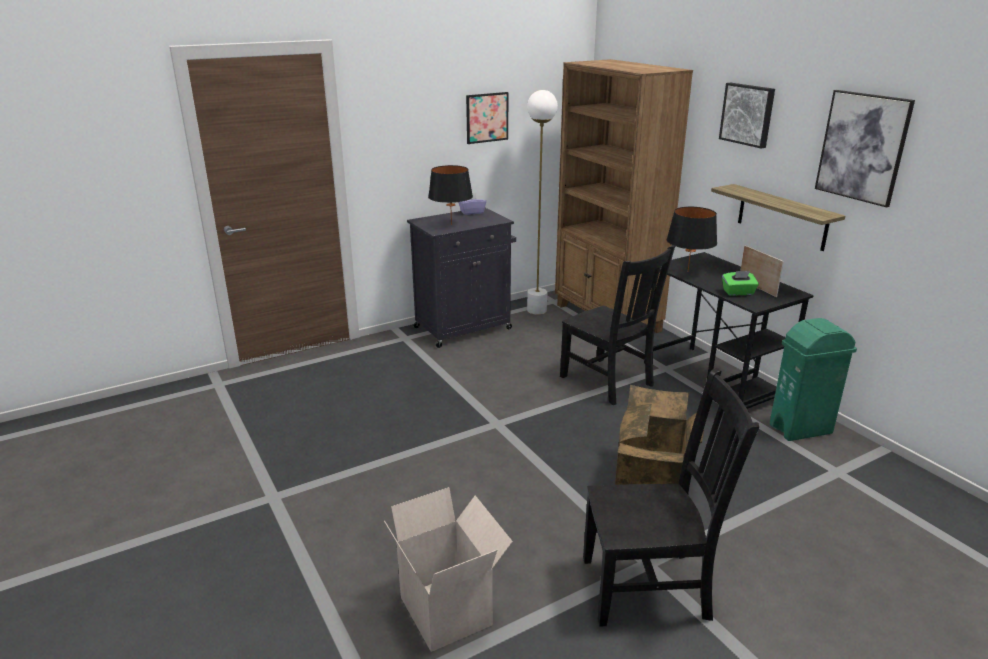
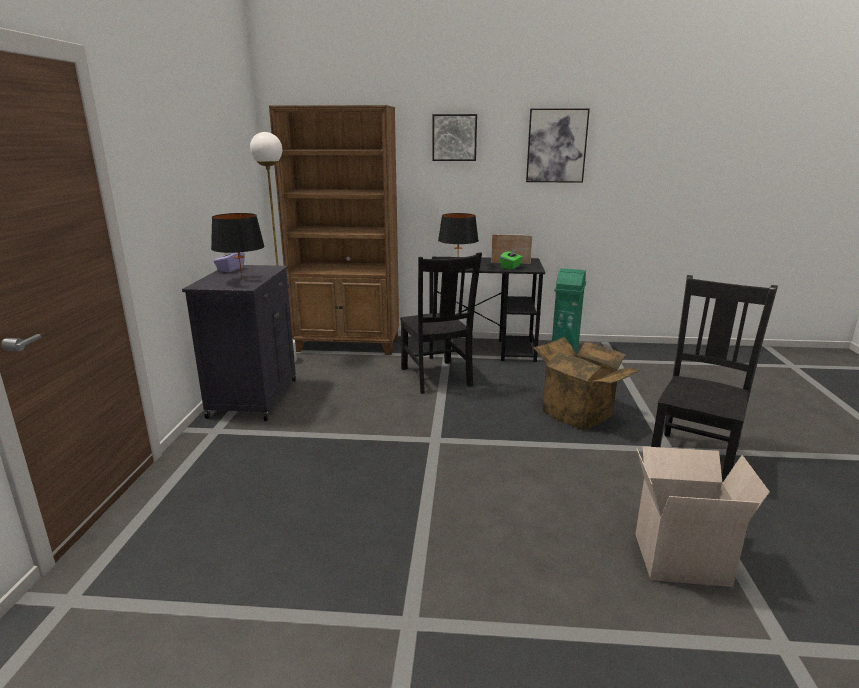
camera: 55 degrees left, 5 degrees down
picture [466,92,508,144] -> none
black chair [560,245,675,405] -> black chair turned 75 degrees clockwise [400,252,482,394]
shelf [711,184,845,251] -> none

